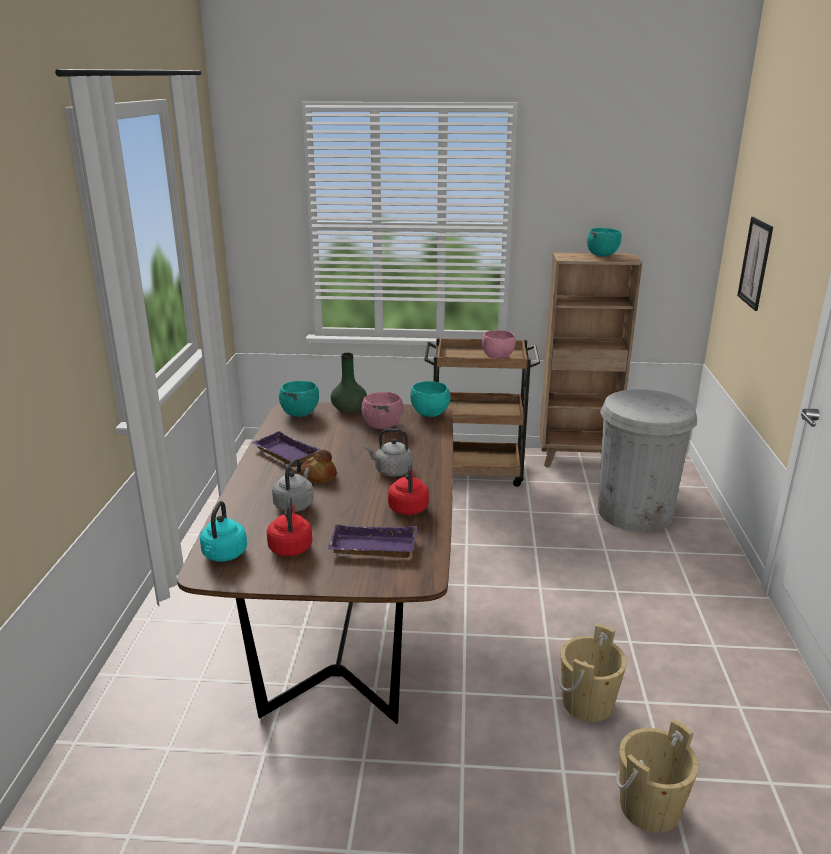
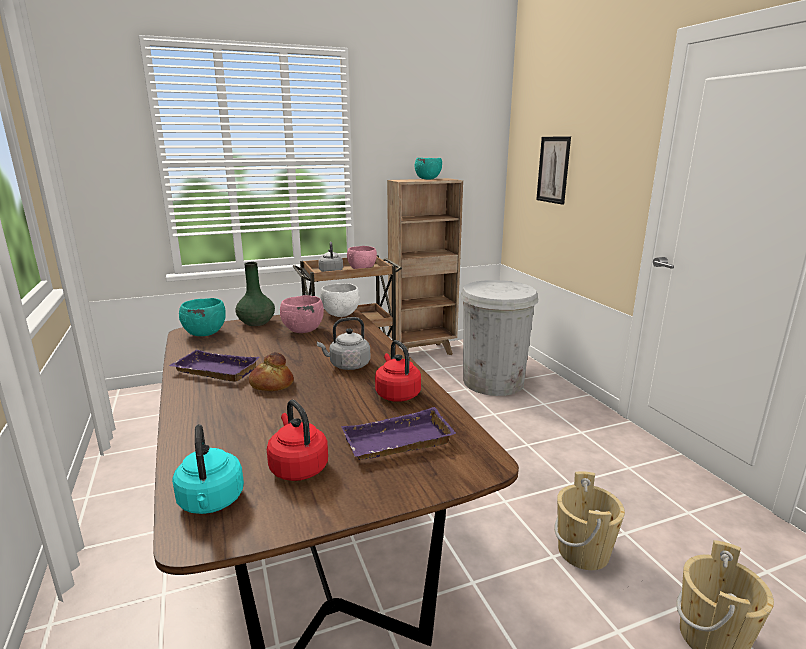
camera: 25 degrees left, 5 degrees down
grey kettle [272,459,314,512] -> grey kettle moved to [318,242,343,272]
turquoise bowl [410,381,451,417] -> white bowl [320,283,360,317]

